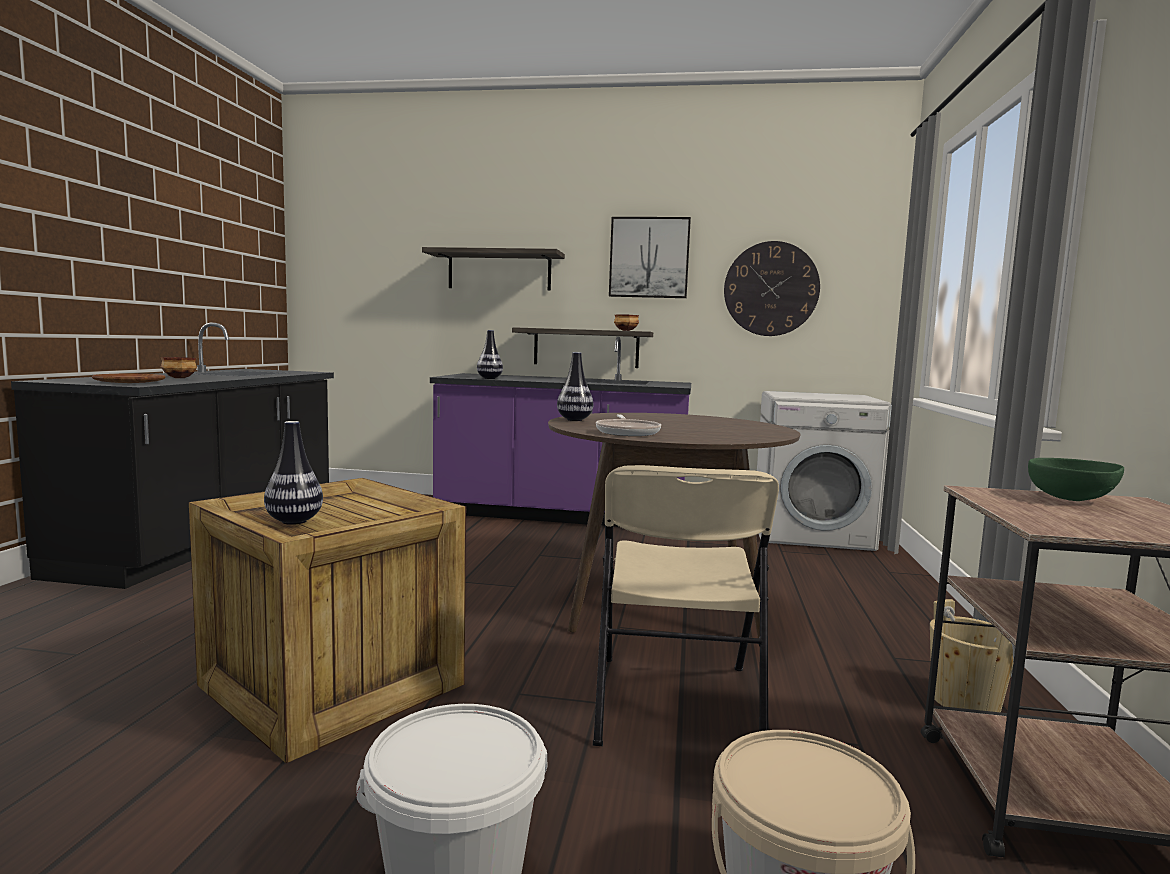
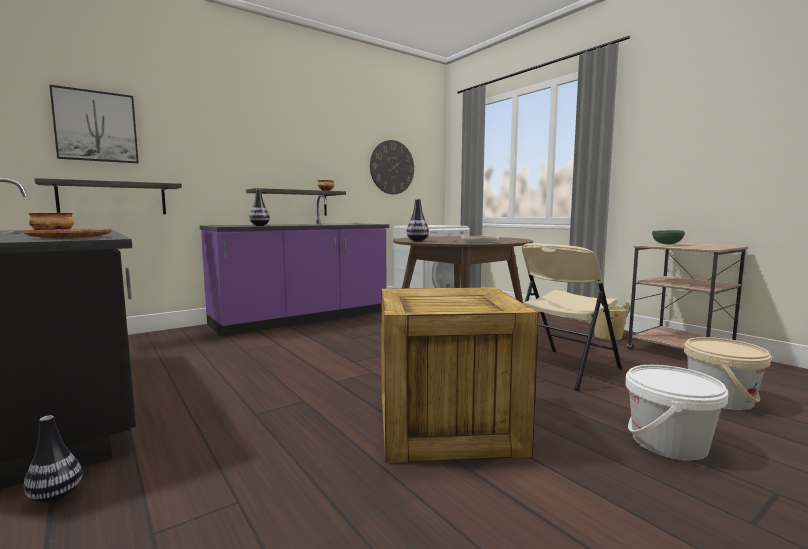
camera: 45 degrees left, 0 degrees up
vase [264,421,323,525] -> vase moved to [24,415,82,504]
shelf [422,247,565,291] -> shelf moved to [35,178,182,214]
beige chair [593,465,779,746] -> beige chair turned 90 degrees clockwise [522,243,622,391]
picture [609,217,691,298] -> picture moved to [49,85,139,163]

